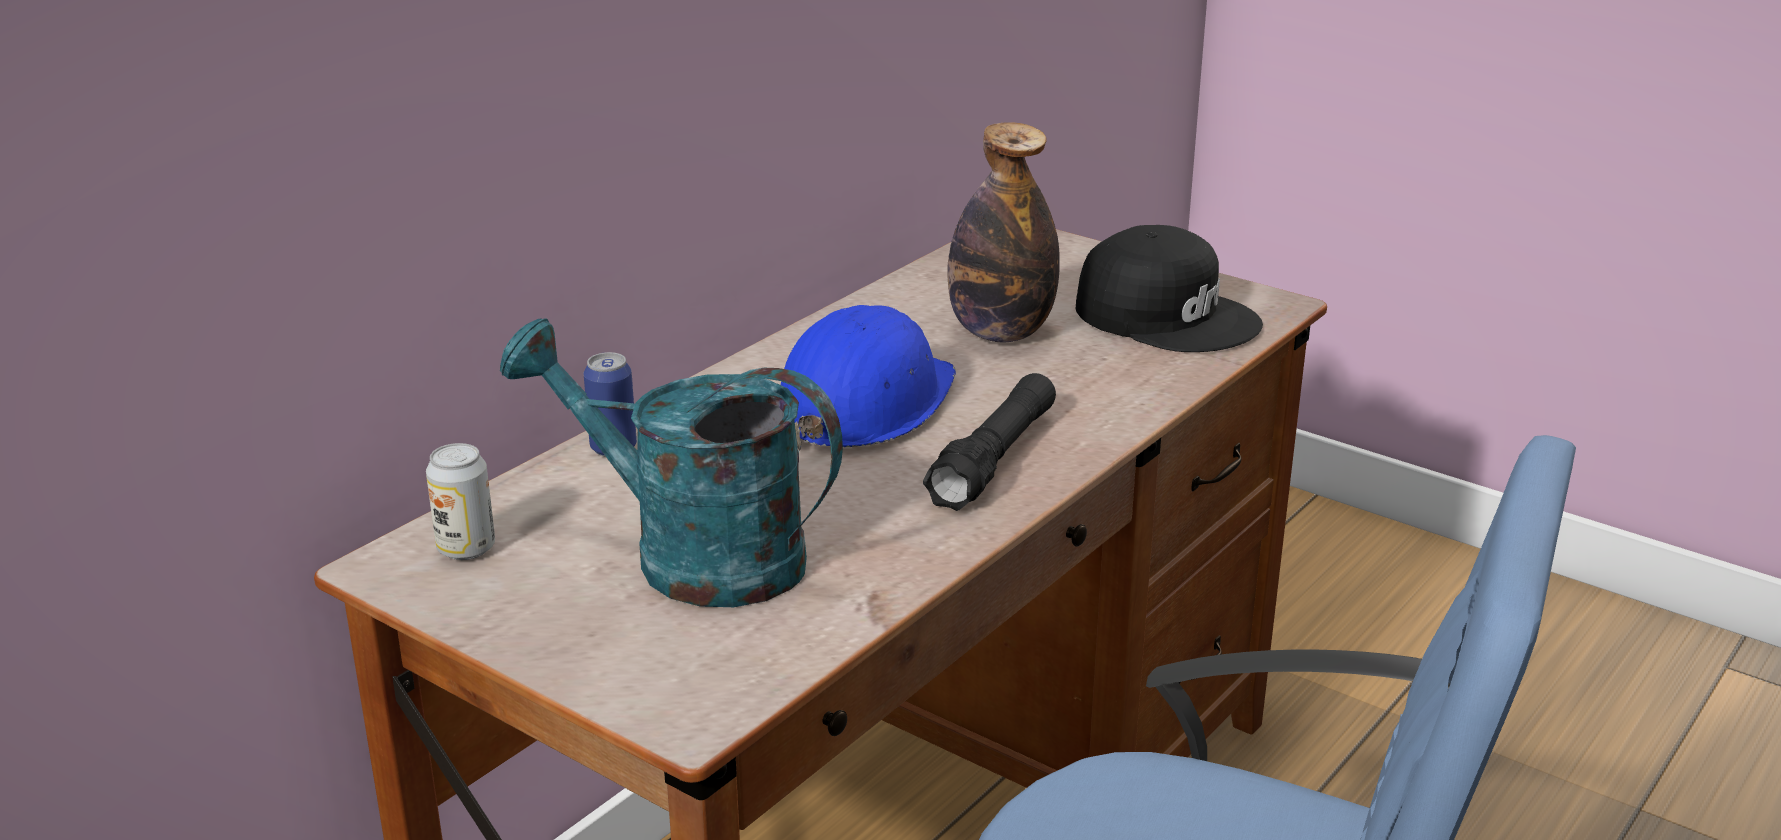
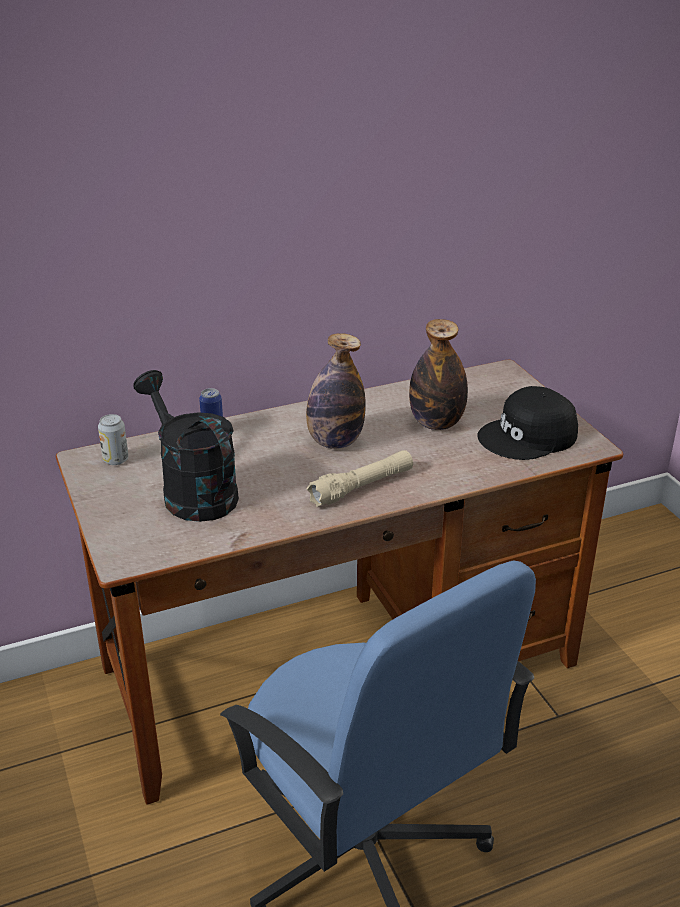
camera: 30 degrees right, 5 degrees up
turquoise watering can [500,318,843,607] -> black watering can [133,370,239,522]
blue hard hat [781,305,956,450] -> bottle [306,333,366,449]
black flashlight [923,373,1056,511] -> beige flashlight [306,450,413,507]
black cap [1076,225,1263,352] -> black cap turned 90 degrees clockwise [477,386,578,460]

